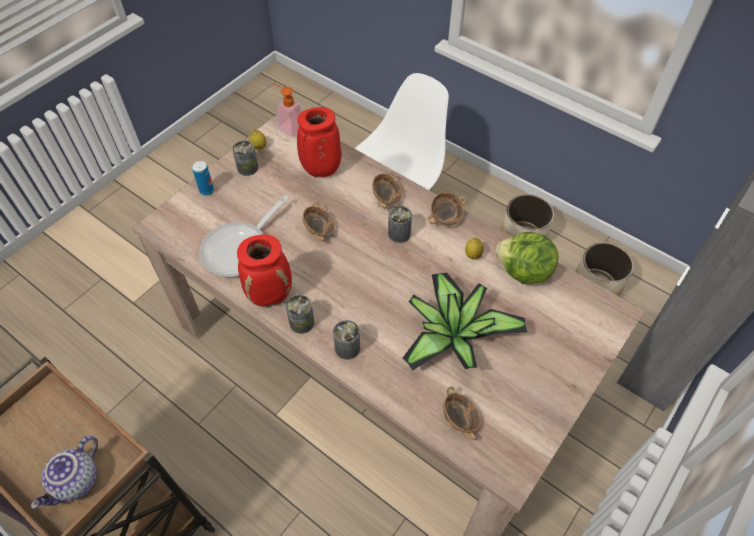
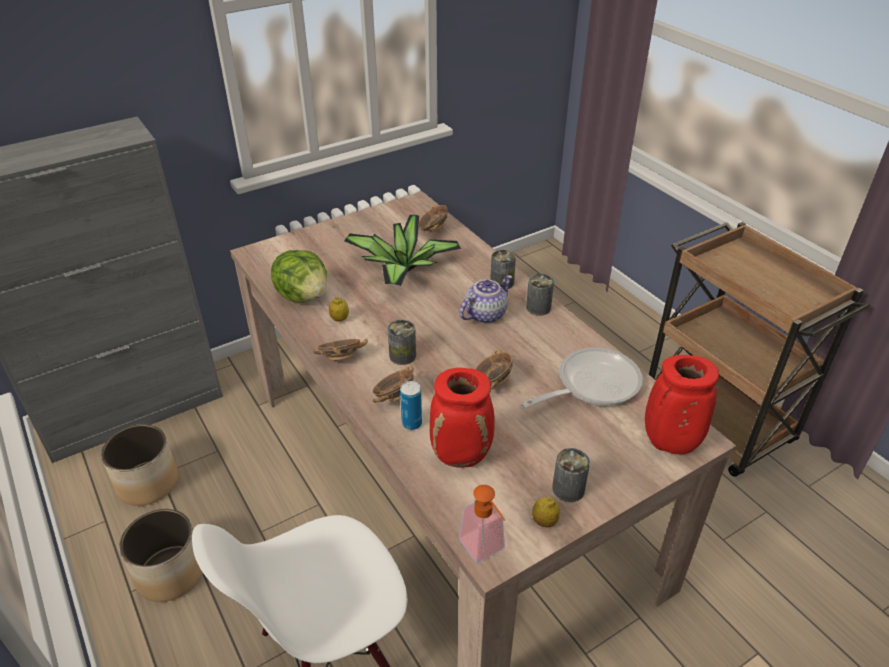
camera: 160 degrees left, 15 degrees down
teapot [31,436,98,509] -> teapot moved to [459,275,512,323]
can [192,161,214,196] -> can moved to [400,381,422,430]
red vase [237,234,292,307] -> red vase moved to [645,355,719,454]

